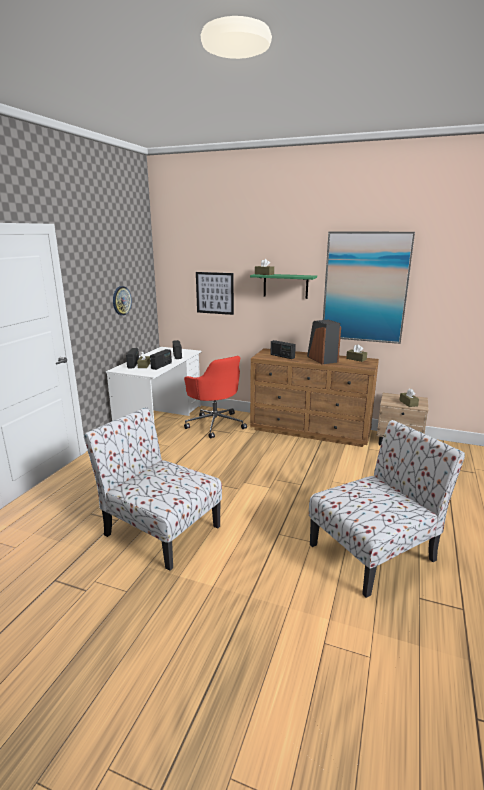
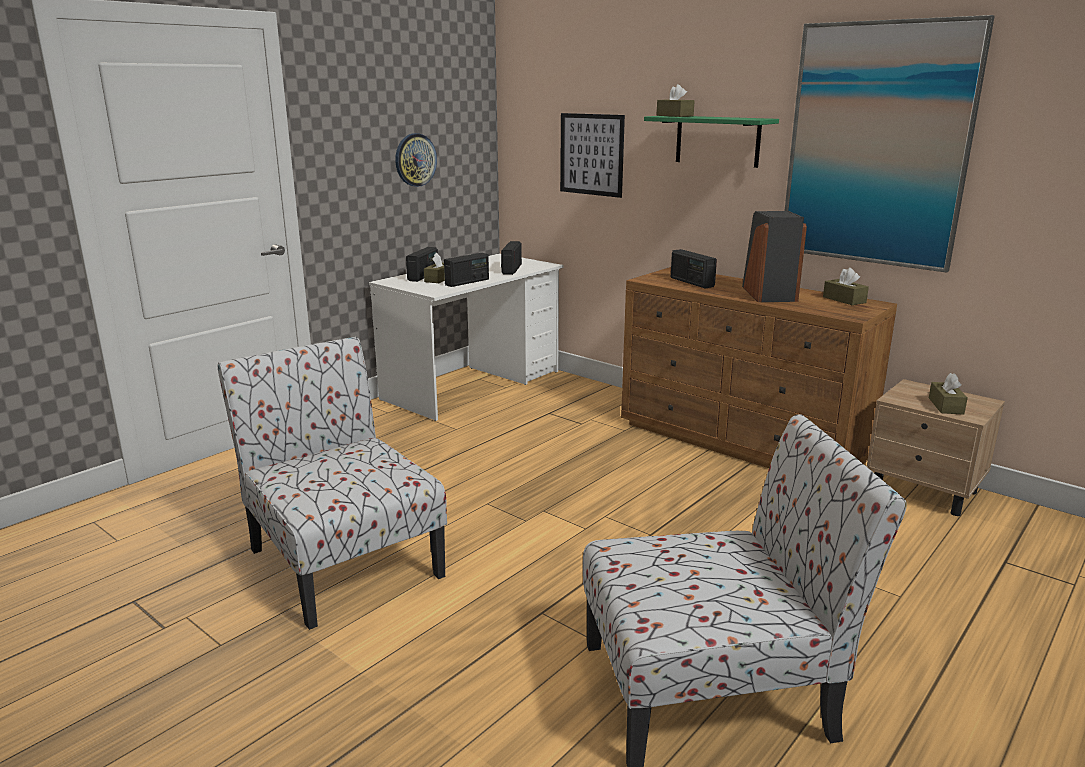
camera: 20 degrees right, 0 degrees up
red office chair [184,356,247,439] -> none

